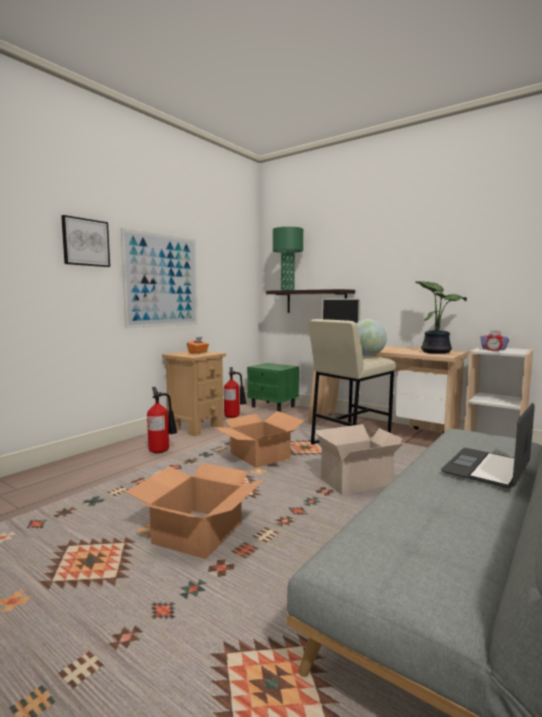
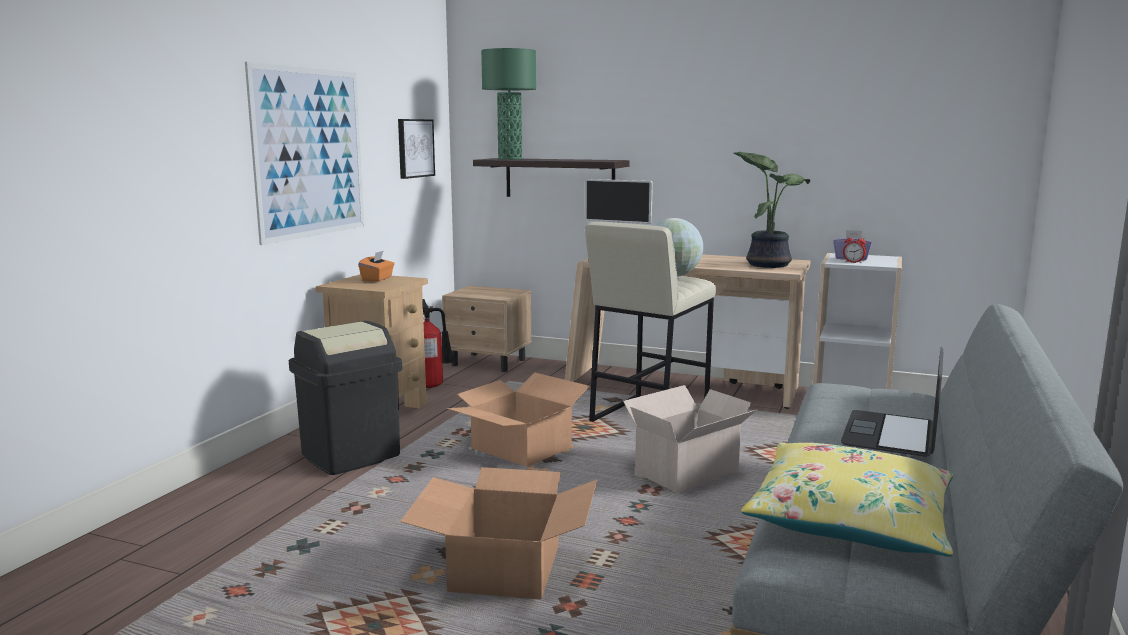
camera: 15 degrees left, 5 degrees up
picture [61,215,110,267] -> picture moved to [398,119,435,179]
fire extinguisher [147,387,177,453] -> black trash can [289,321,402,475]
green nightstand [247,363,299,412] -> beige nightstand [442,286,532,372]
none -> yellow pillow [741,443,953,556]

